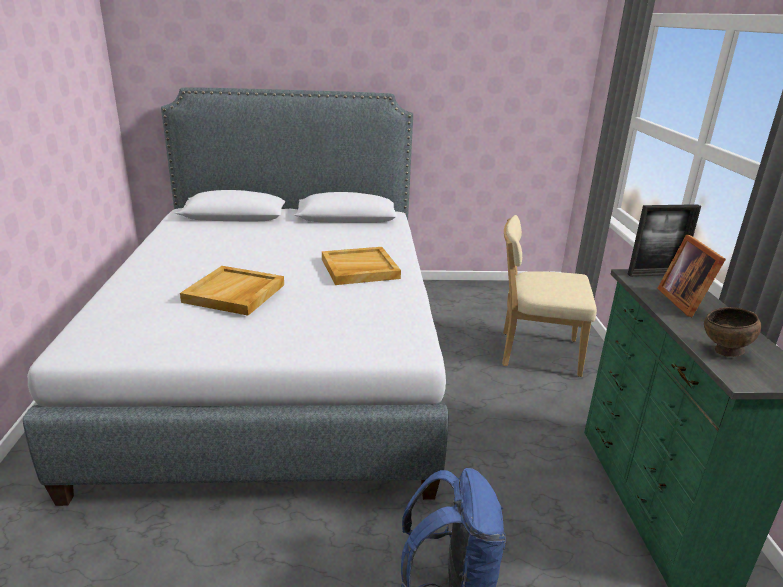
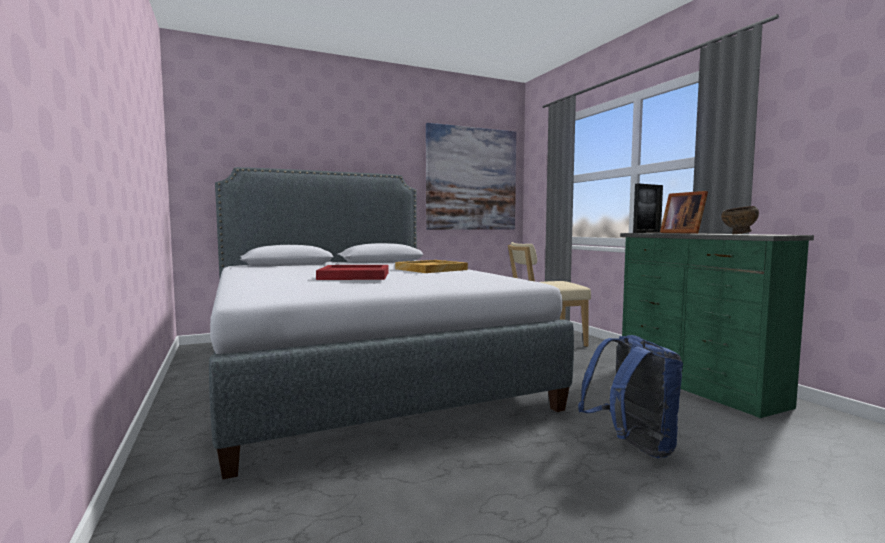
camera: 20 degrees left, 20 degrees down
beige tray [180,266,284,316] -> red tray [316,265,389,280]
none -> picture [426,123,516,230]

